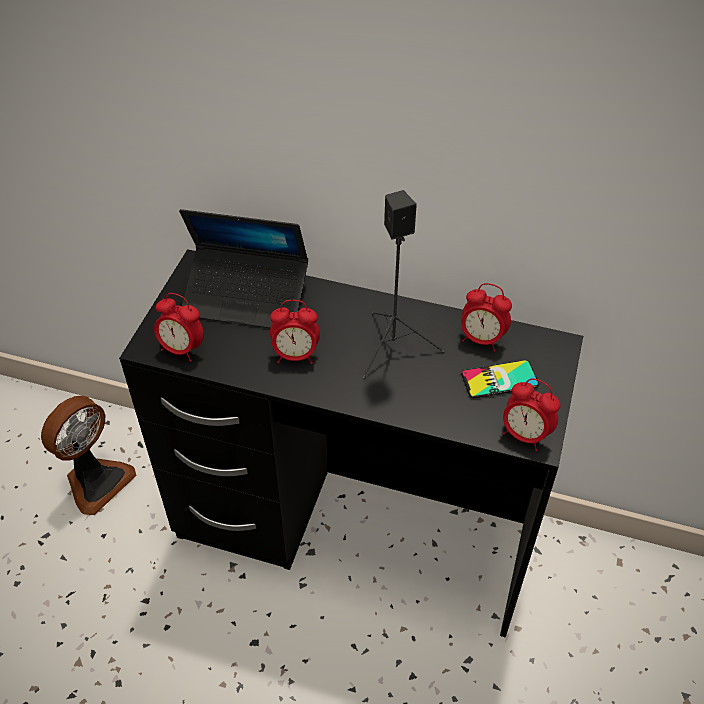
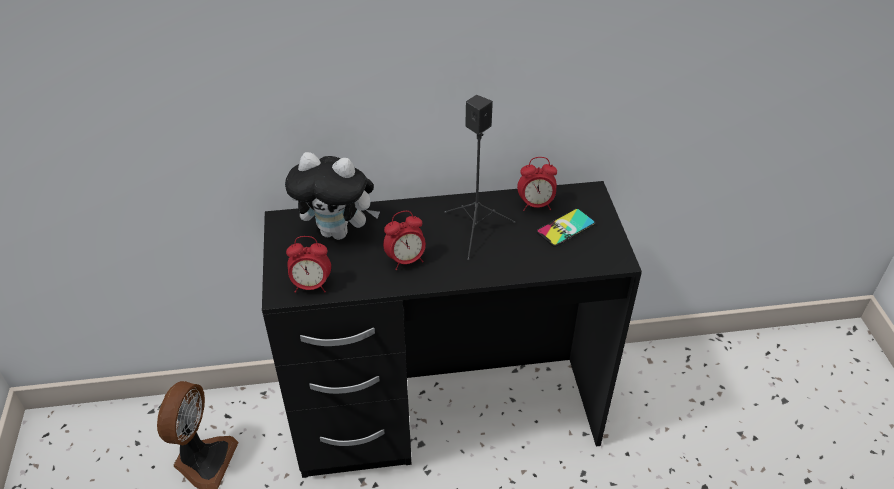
camera: 25 degrees left, 5 degrees down
laptop [179,209,308,328] -> plush toy [285,152,380,240]
alarm clock [502,378,560,451] -> none

